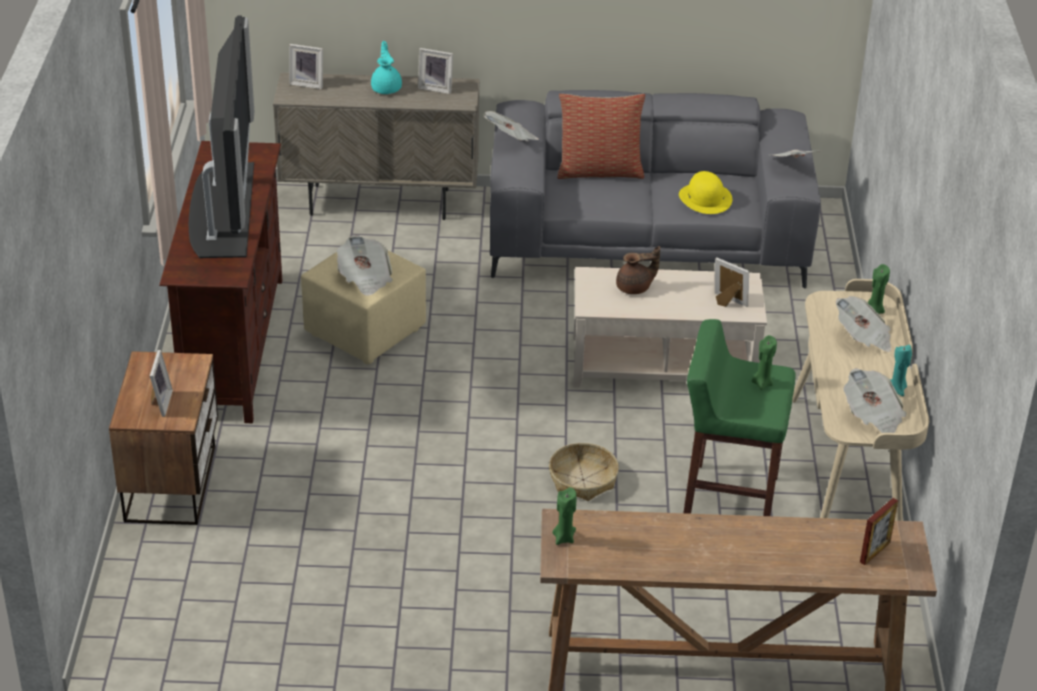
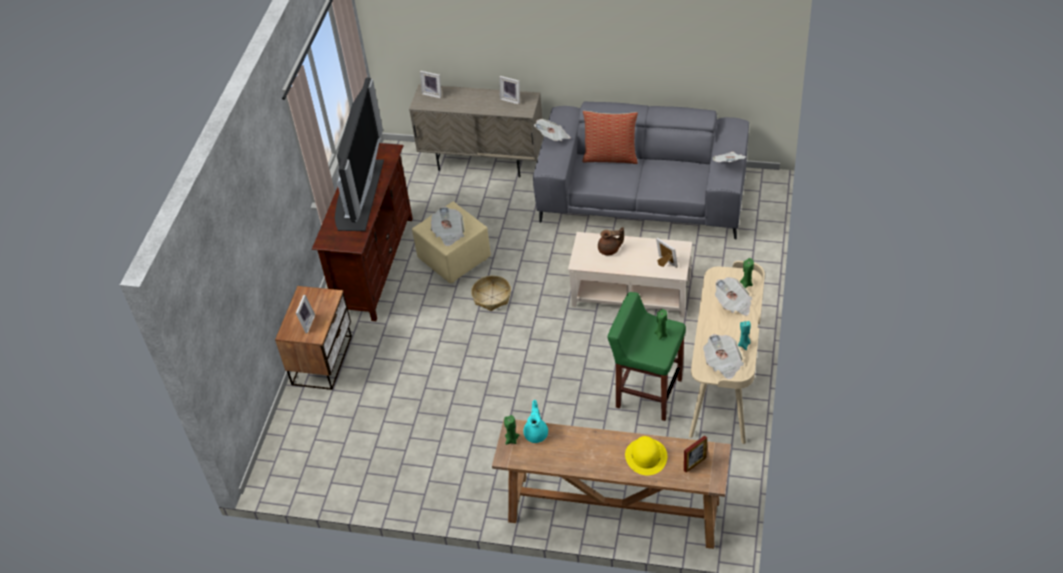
camera: 15 degrees right, 10 degrees up
turquoise teapot [371,41,402,94] -> turquoise teapot moved to [523,400,548,443]
basket [549,443,619,501] -> basket moved to [471,275,511,311]
yellow hat [679,171,732,214] -> yellow hat moved to [625,436,667,475]

